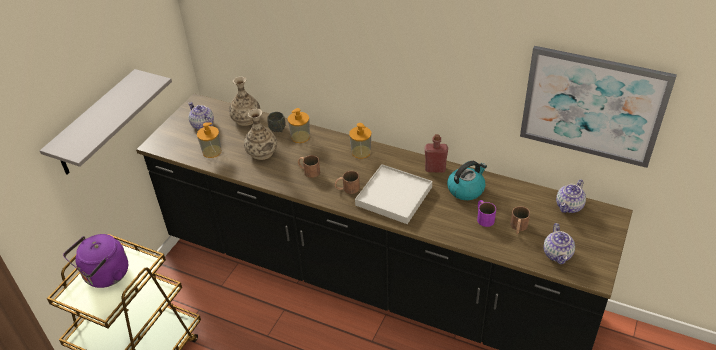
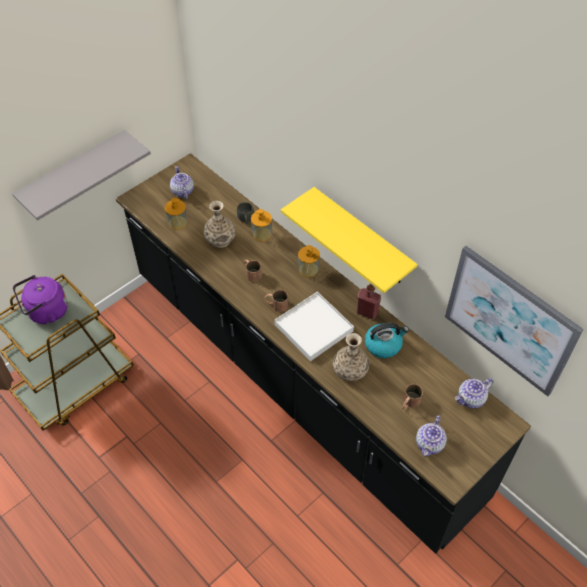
camera: 20 degrees right, 10 degrees up
vase [229,76,261,126] -> vase moved to [333,333,369,381]
purple mug [477,200,496,227] -> none
none -> yellow shelf [281,187,418,293]

